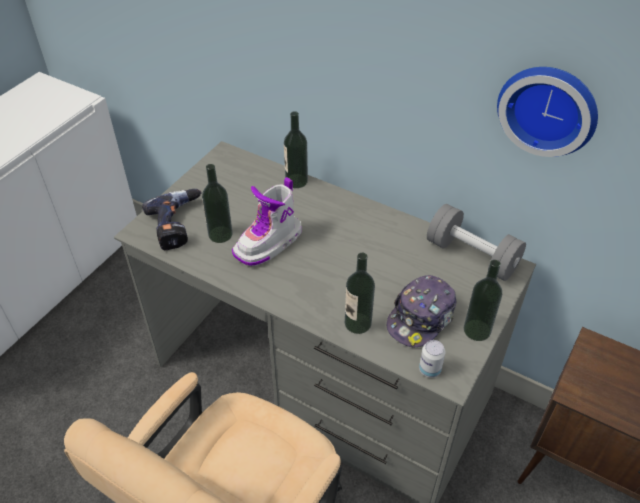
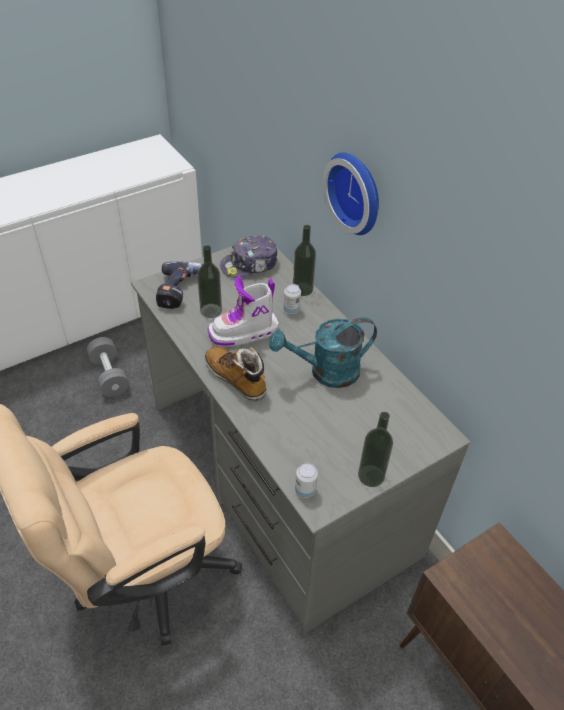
camera: 25 degrees right, 0 degrees up
bottle [345,253,375,334] -> none
cap [387,275,456,347] -> cap moved to [220,235,277,278]
grey dumbbell [427,204,526,281] -> grey dumbbell moved to [87,337,129,397]
wall clock [497,67,598,157] -> wall clock moved to [323,152,379,235]
none -> boot [205,347,267,401]
none -> turquoise watering can [269,317,377,388]
none -> can [283,284,301,314]

